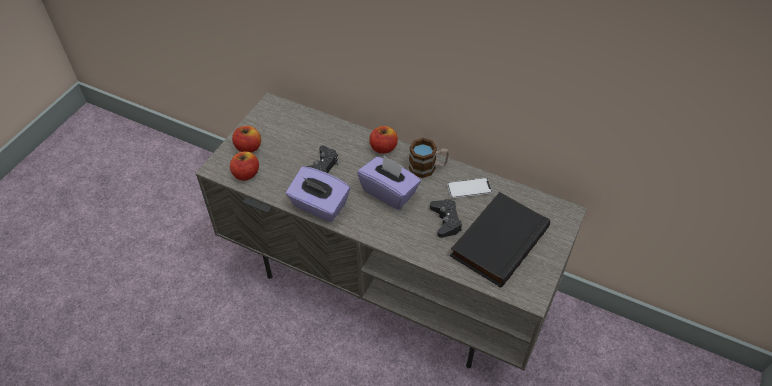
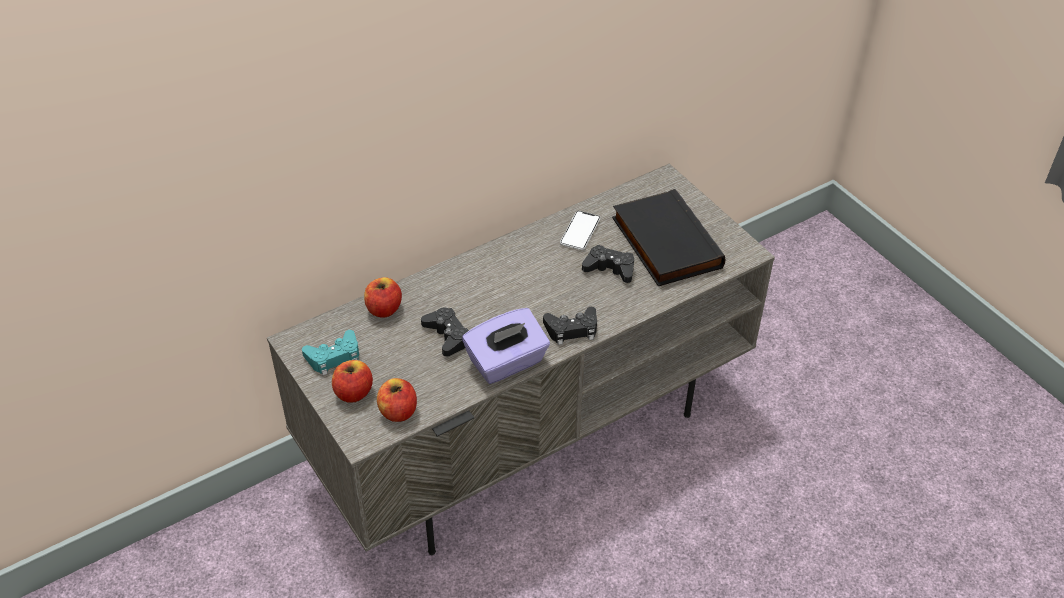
camera: 60 degrees left, 5 degrees down
purple tissue box [357,155,421,210] -> none
apple [369,126,398,154] -> apple moved to [364,277,402,318]
mug [409,138,449,178] -> none
none -> turquoise game controller [302,330,359,375]
none -> black game controller [543,307,597,345]

